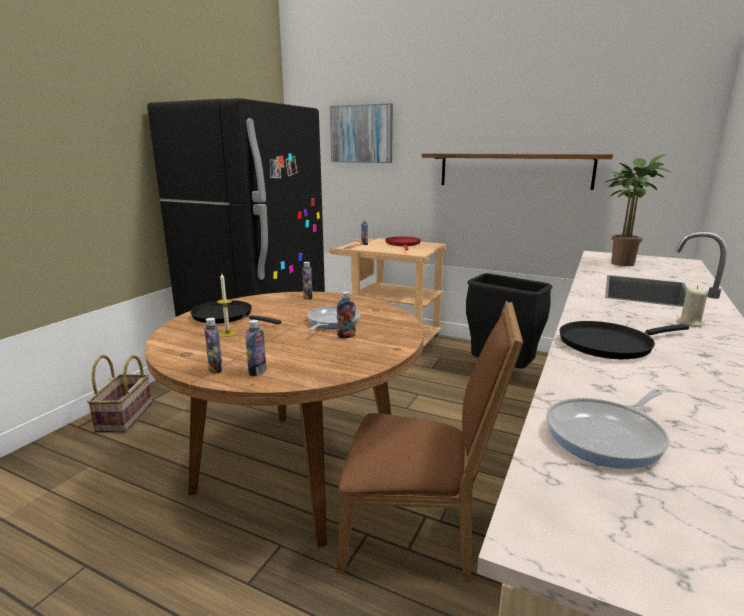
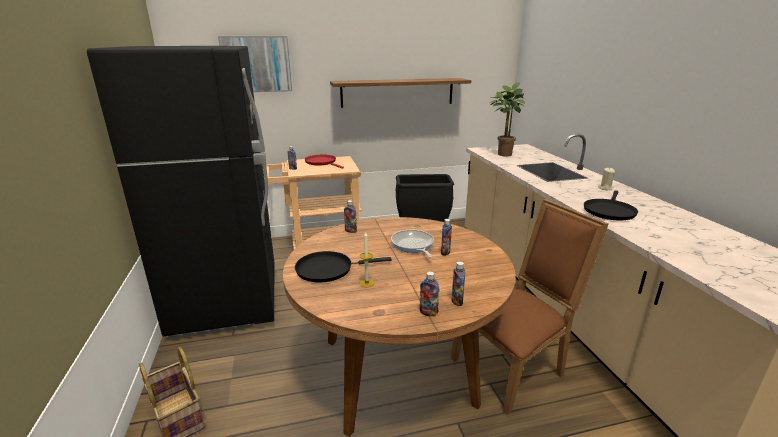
camera: 40 degrees left, 5 degrees up
frying pan [546,389,669,469] -> none

